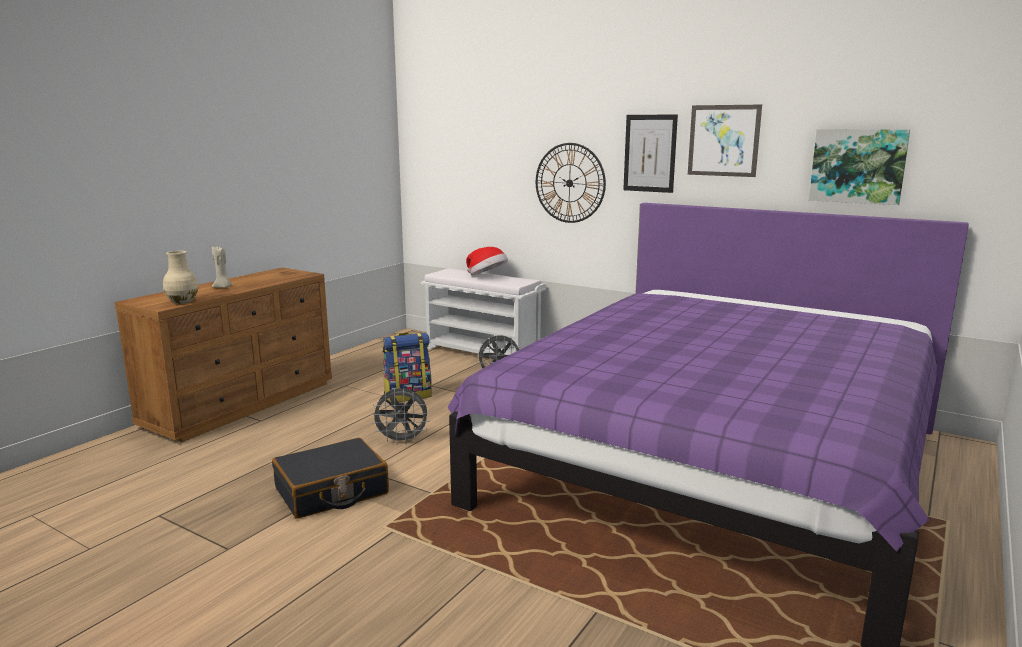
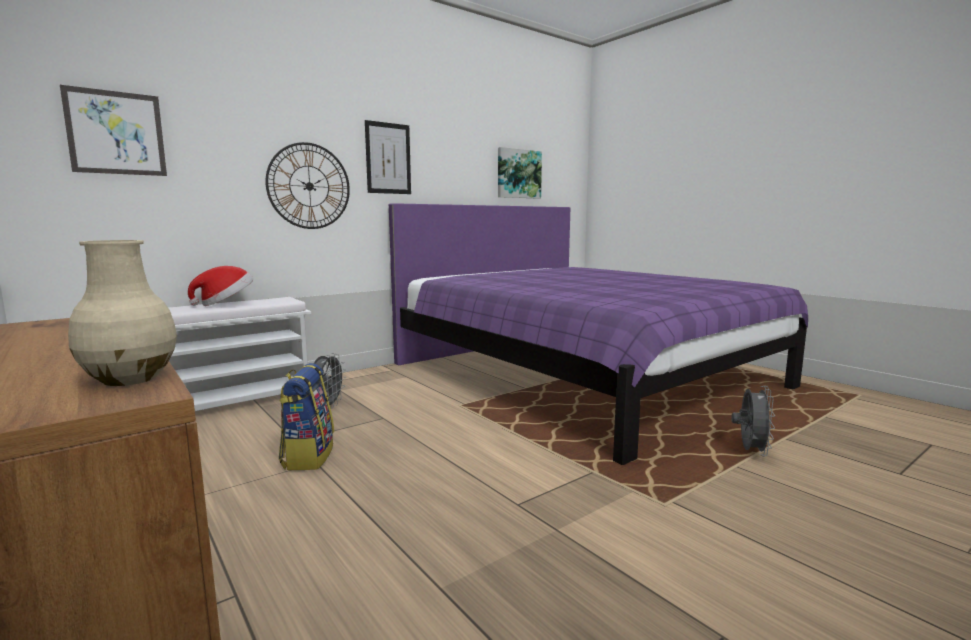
camera: 70 degrees left, 5 degrees down
beige candle [212,246,232,288] -> none
black suitcase [272,438,389,519] -> none
grey fan [370,388,430,444] -> grey fan moved to [731,386,775,456]
picture [688,105,762,177] -> picture moved to [60,85,167,176]

